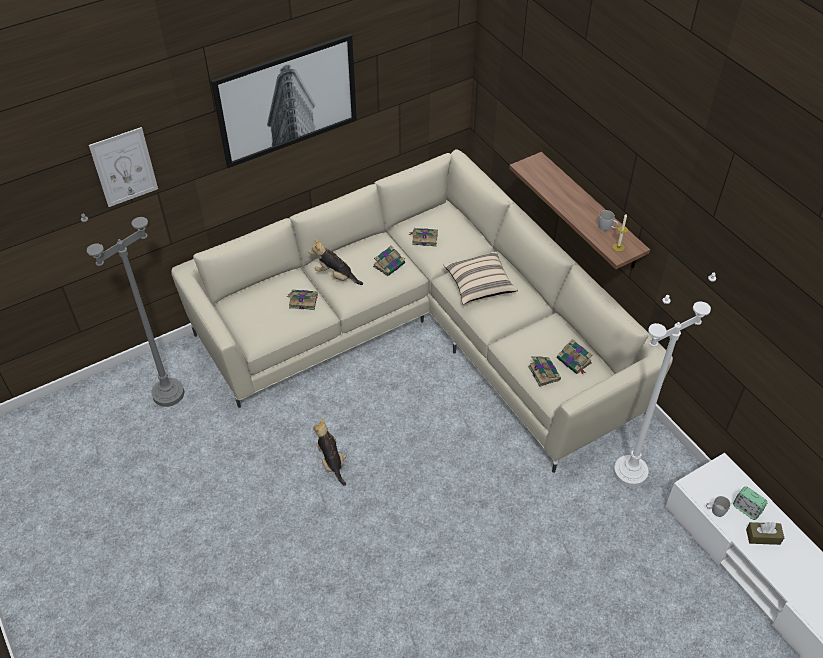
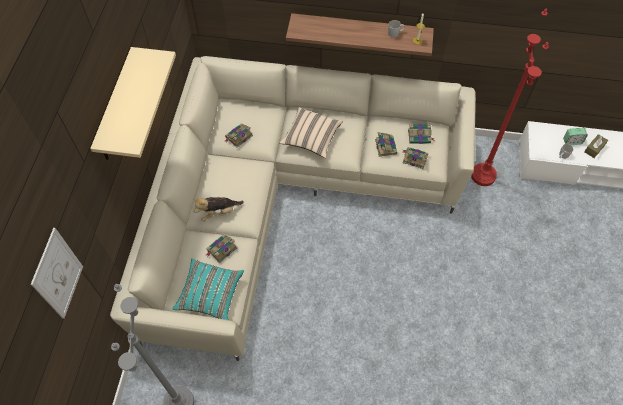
camera: 50 degrees left, 10 degrees up
picture [211,34,357,168] -> beige shelf [90,47,176,160]
plush toy [313,418,347,486] -> none
book [373,245,405,276] -> book moved to [375,132,397,157]
white floor lamp [613,272,716,487] -> red floor lamp [471,9,549,186]
none -> turquoise pillow [172,259,244,320]

